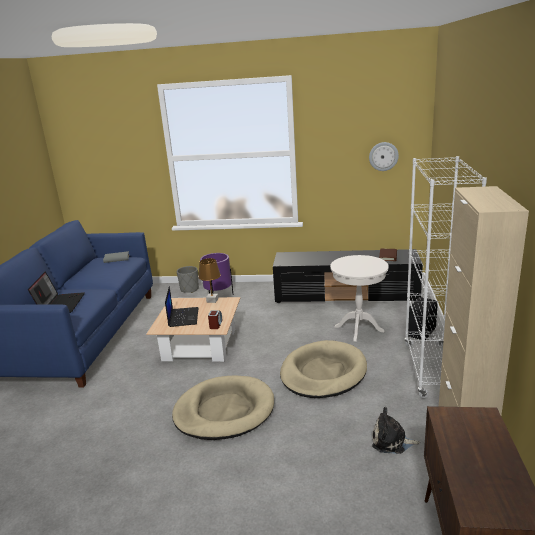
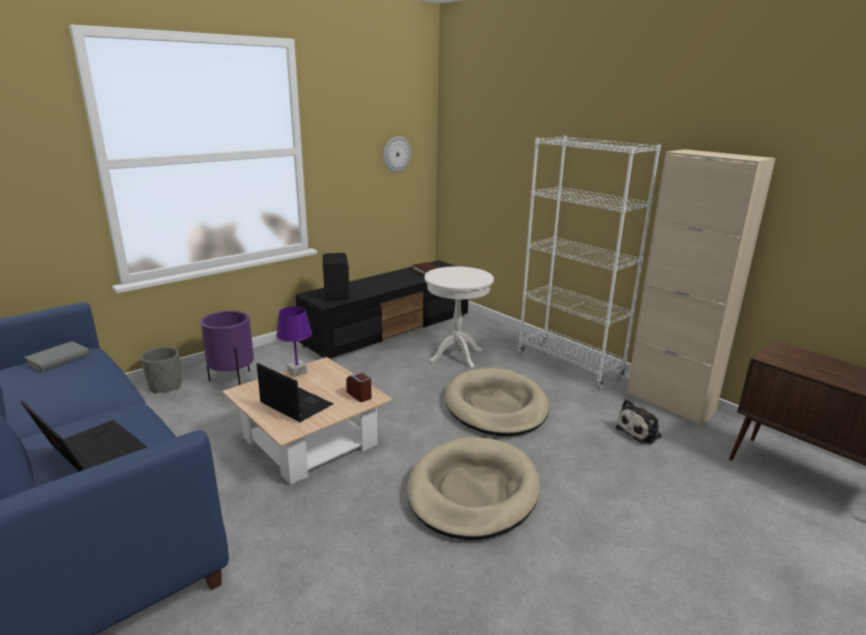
camera: 50 degrees left, 0 degrees up
brown table lamp [198,258,221,303] -> purple table lamp [276,306,312,377]
black speaker [408,297,438,340] -> black speaker moved to [322,253,350,300]

